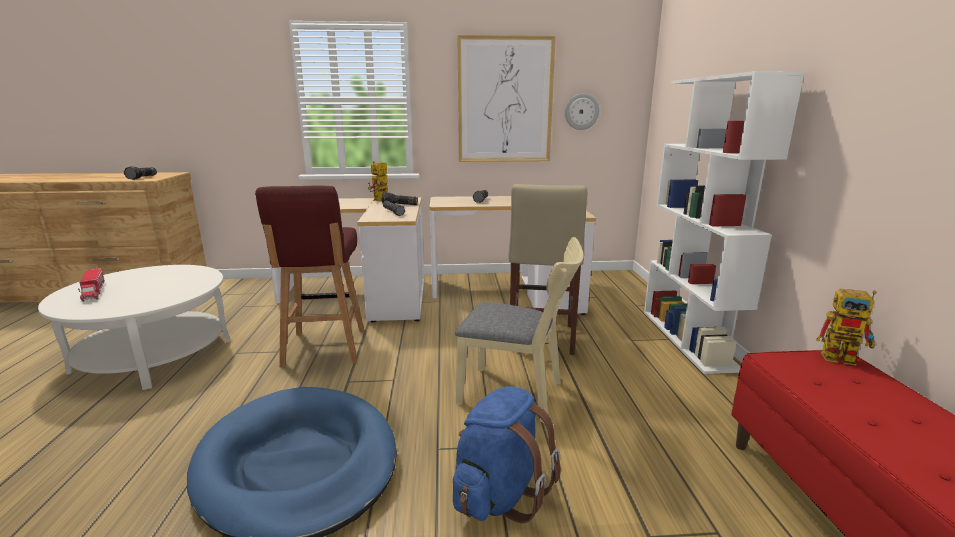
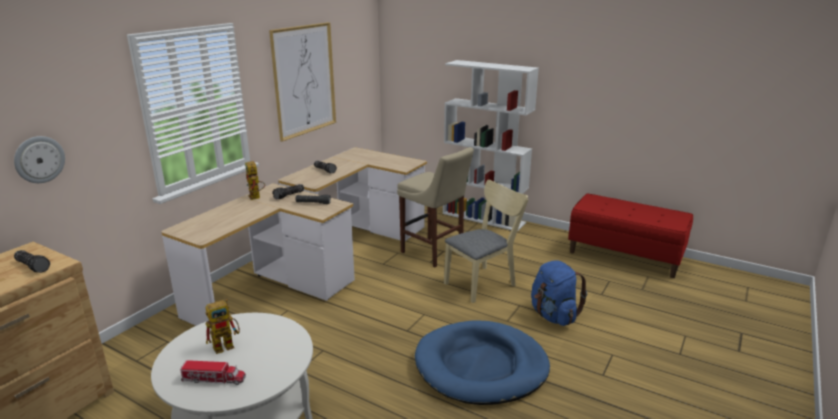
camera: 55 degrees left, 5 degrees up
red stool [255,185,364,368] -> none
wall clock [565,93,599,130] -> wall clock moved to [14,136,65,183]
toy robot [816,289,877,366] -> toy robot moved to [205,299,240,354]

